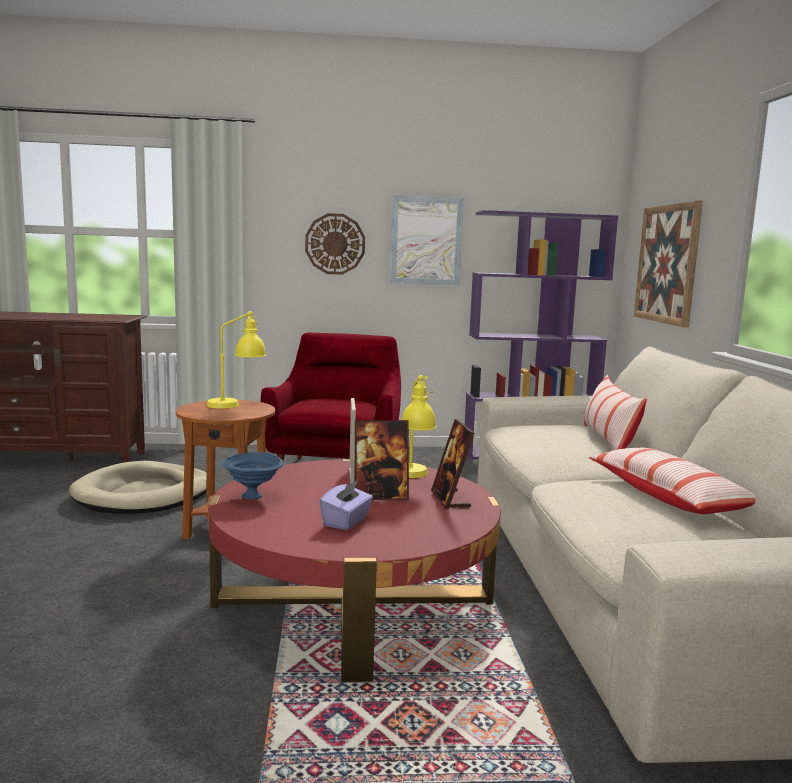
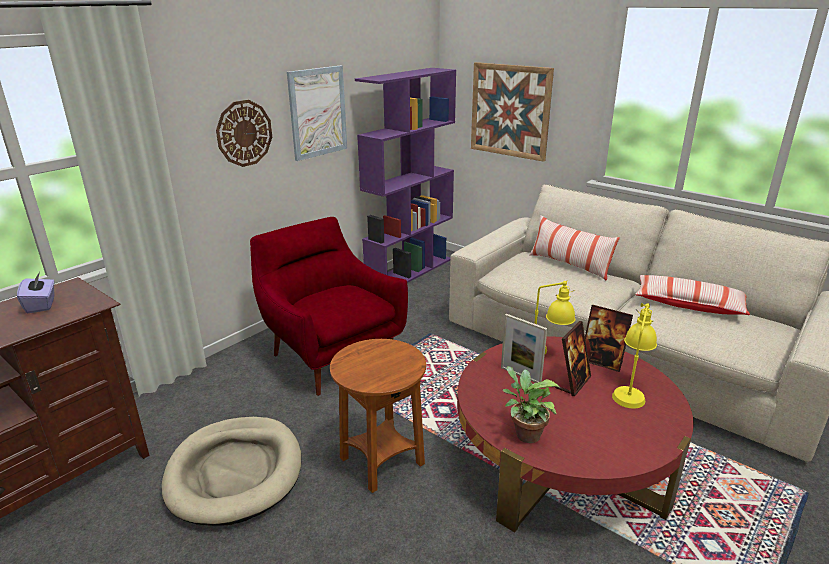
camera: 45 degrees left, 15 degrees up
yellow table lamp [206,311,266,409] -> yellow table lamp moved to [612,303,657,409]
blue bowl [221,452,283,499] -> potted plant [503,366,560,443]
purple tissue box [319,479,373,530] -> purple tissue box moved to [17,272,55,313]

